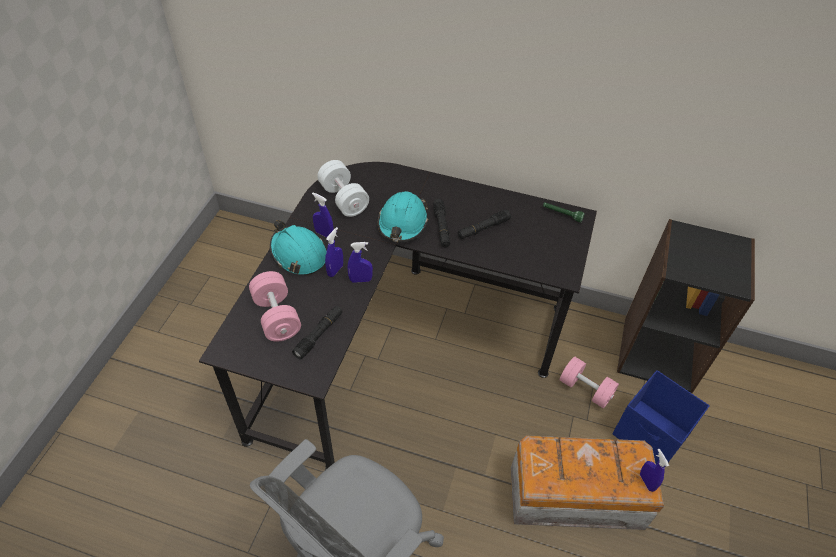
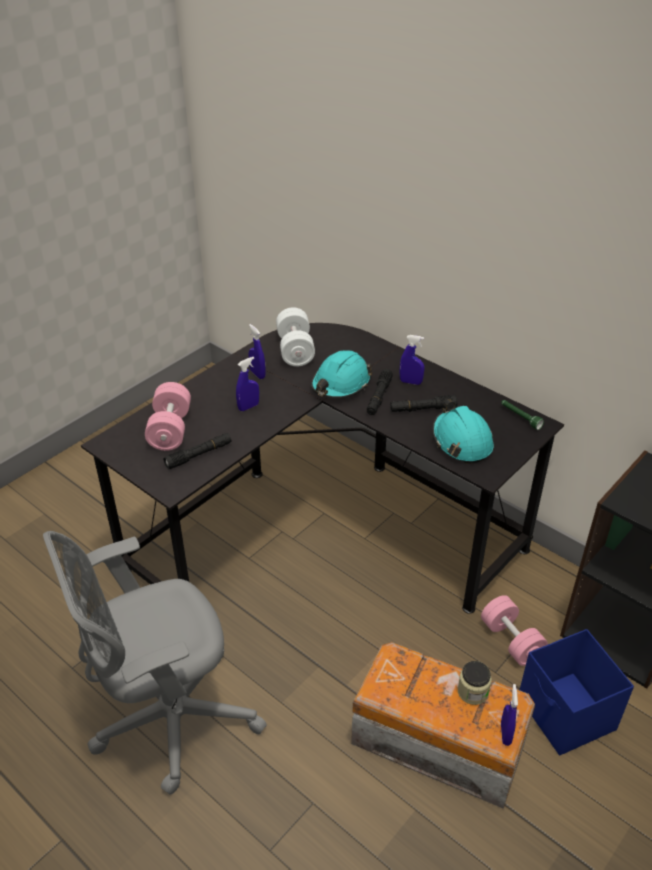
camera: 25 degrees right, 10 degrees down
turquoise hard hat [270,220,327,275] -> turquoise hard hat moved to [432,399,494,464]
blue spray bottle [348,242,373,283] -> blue spray bottle moved to [400,335,425,385]
none -> jar [458,661,492,705]

